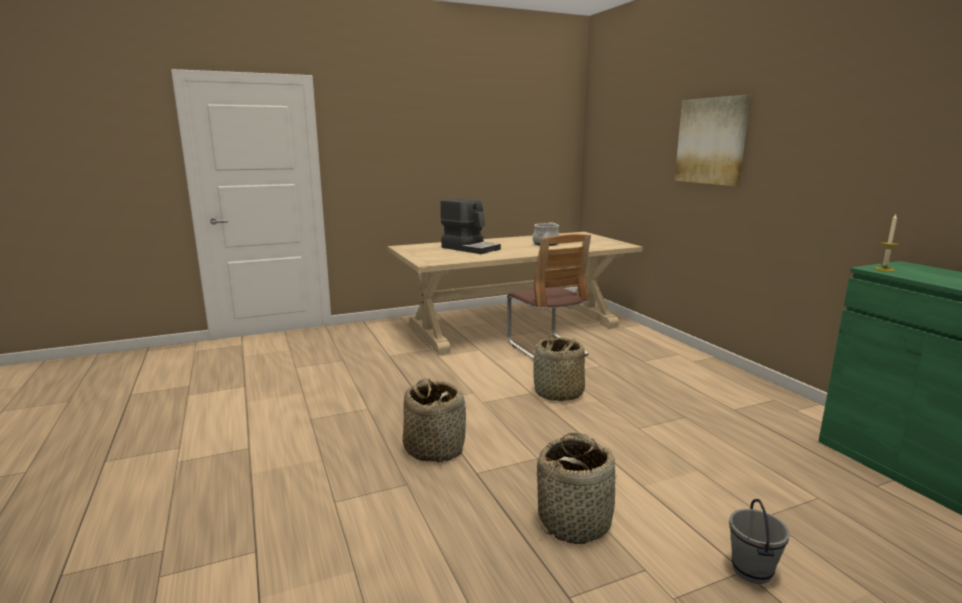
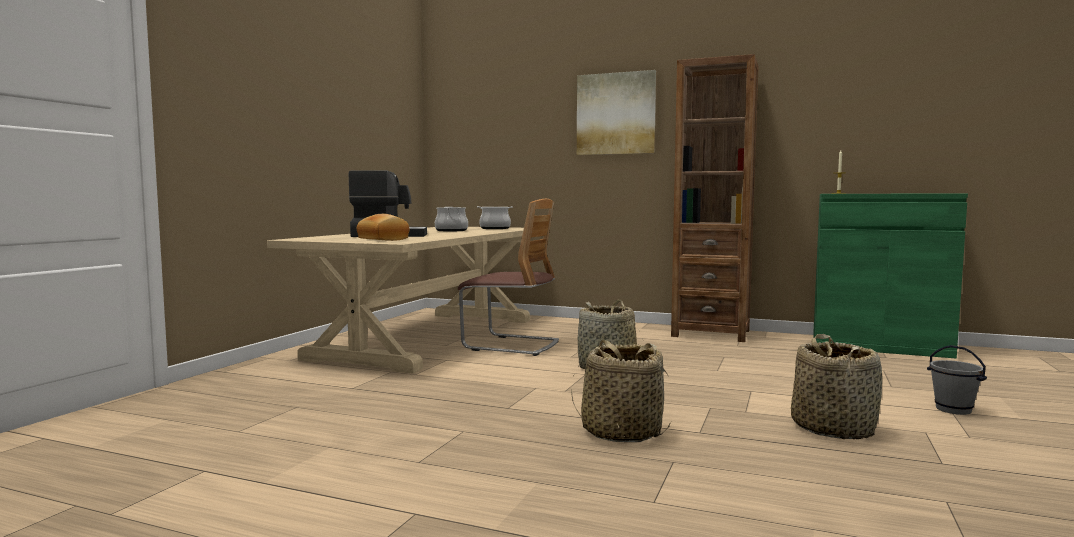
camera: 45 degrees left, 10 degrees down
none -> bread [357,214,409,241]
none -> cooking pot [477,206,513,229]
none -> brown bookcase [671,54,759,342]

